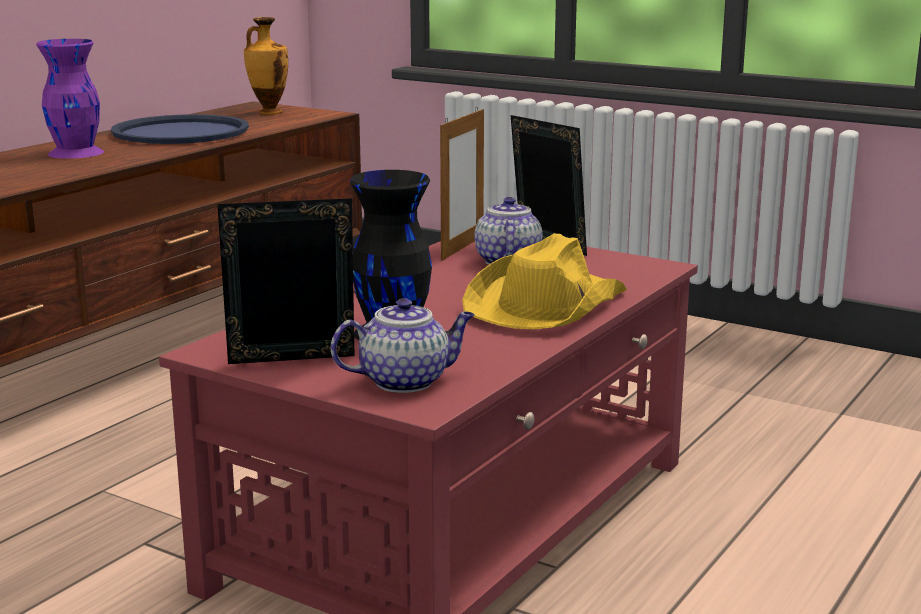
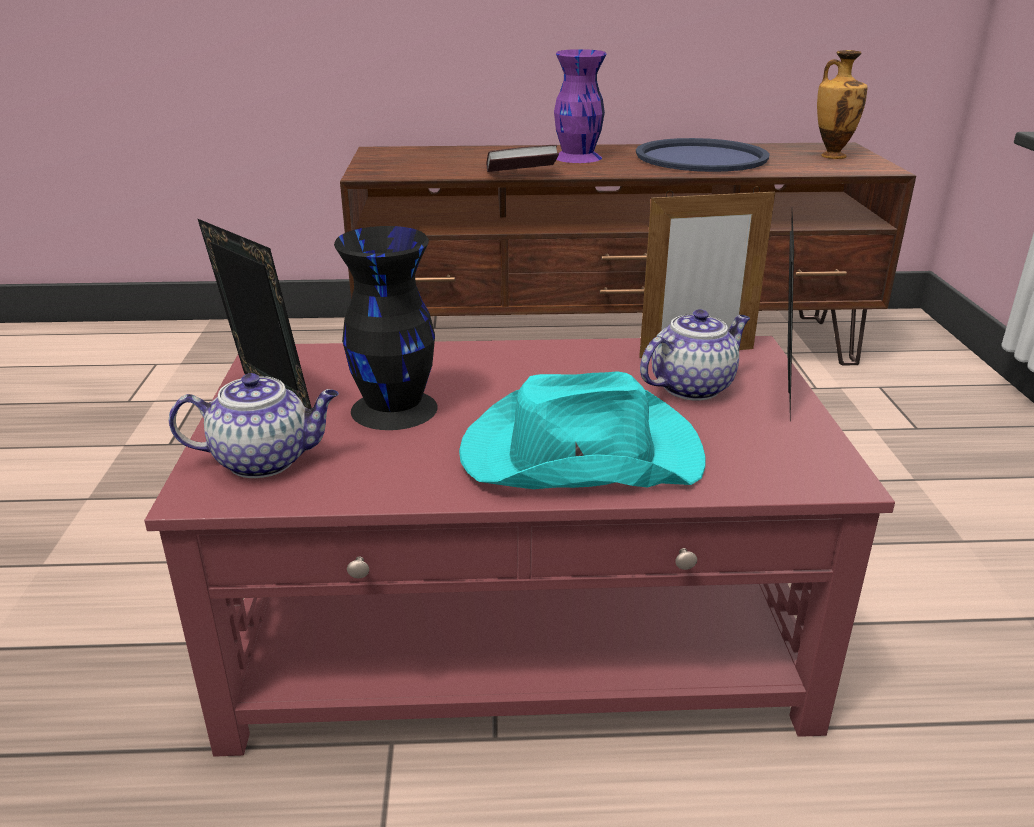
camera: 55 degrees right, 10 degrees up
teapot [331,298,474,393] -> teapot turned 45 degrees counterclockwise [168,373,339,478]
yellow hat [462,233,627,329] -> turquoise hat [459,371,706,489]
none -> book [486,145,559,172]

